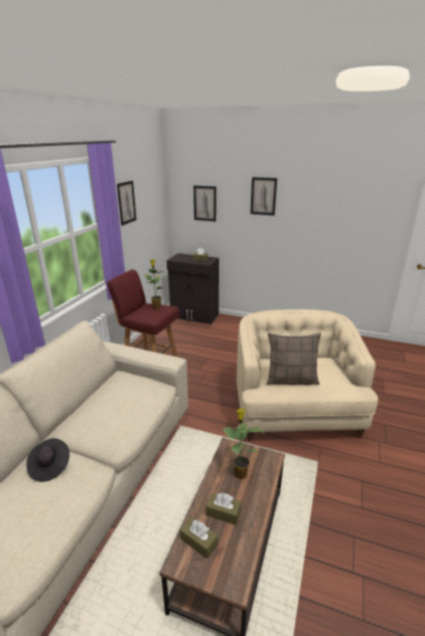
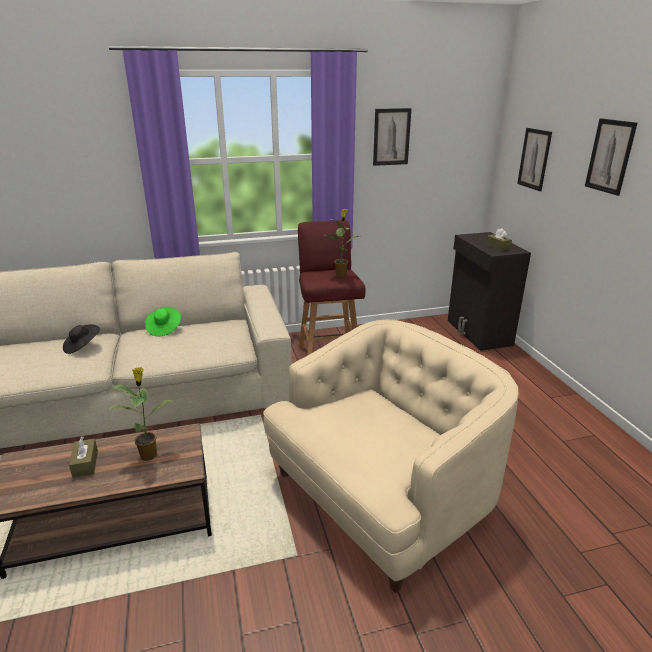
camera: 55 degrees right, 0 degrees up
brown tissue box [180,517,218,559] -> none
pillow [267,333,321,385] -> none
none -> green hat [145,307,181,336]

